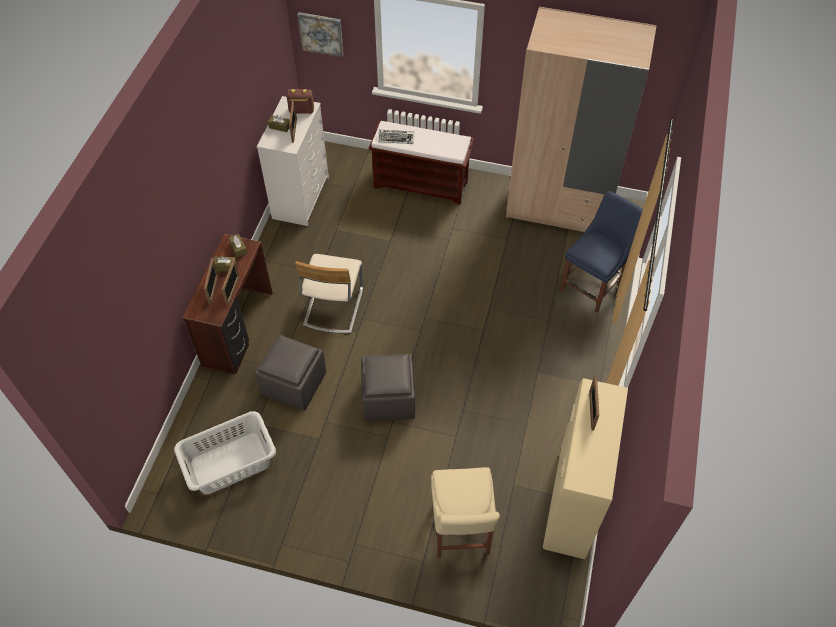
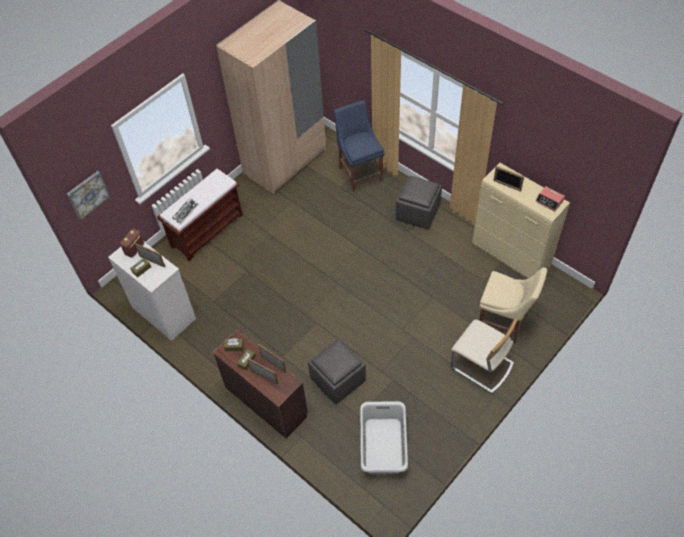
camera: 60 degrees left, 0 degrees up
beige chair [295,254,363,334] -> beige chair moved to [451,319,517,393]
grey ottoman [361,354,415,421] -> grey ottoman moved to [396,176,442,230]
none -> alarm clock [535,186,565,211]

